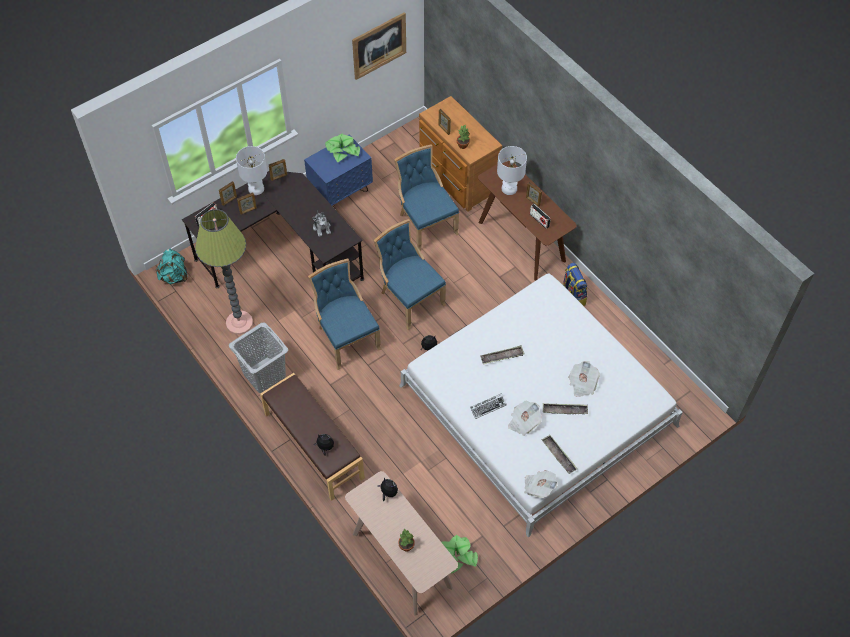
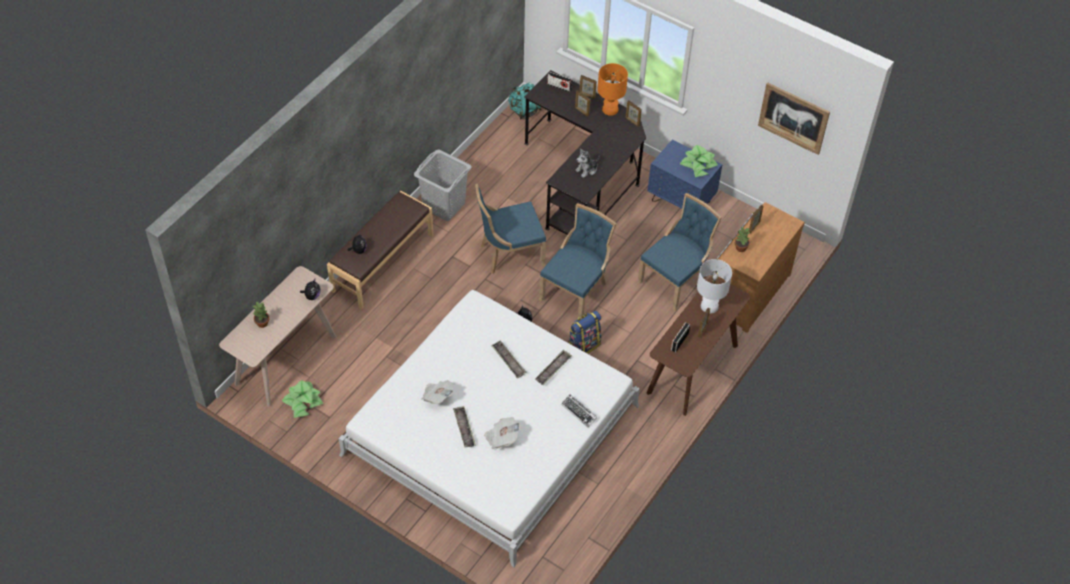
camera: 70 degrees right, 5 degrees down
floor lamp [195,209,253,335] -> none
white table lamp [236,146,267,195] -> orange table lamp [598,63,628,116]
blue chair [308,259,381,370] -> blue chair turned 150 degrees counterclockwise [475,184,546,274]
keyboard [470,393,507,419] -> keyboard moved to [561,394,597,427]
newspaper [524,470,558,498] -> none
tray [541,435,577,474] -> tray moved to [535,350,572,386]
backpack [563,262,587,306] -> backpack moved to [569,311,601,354]

